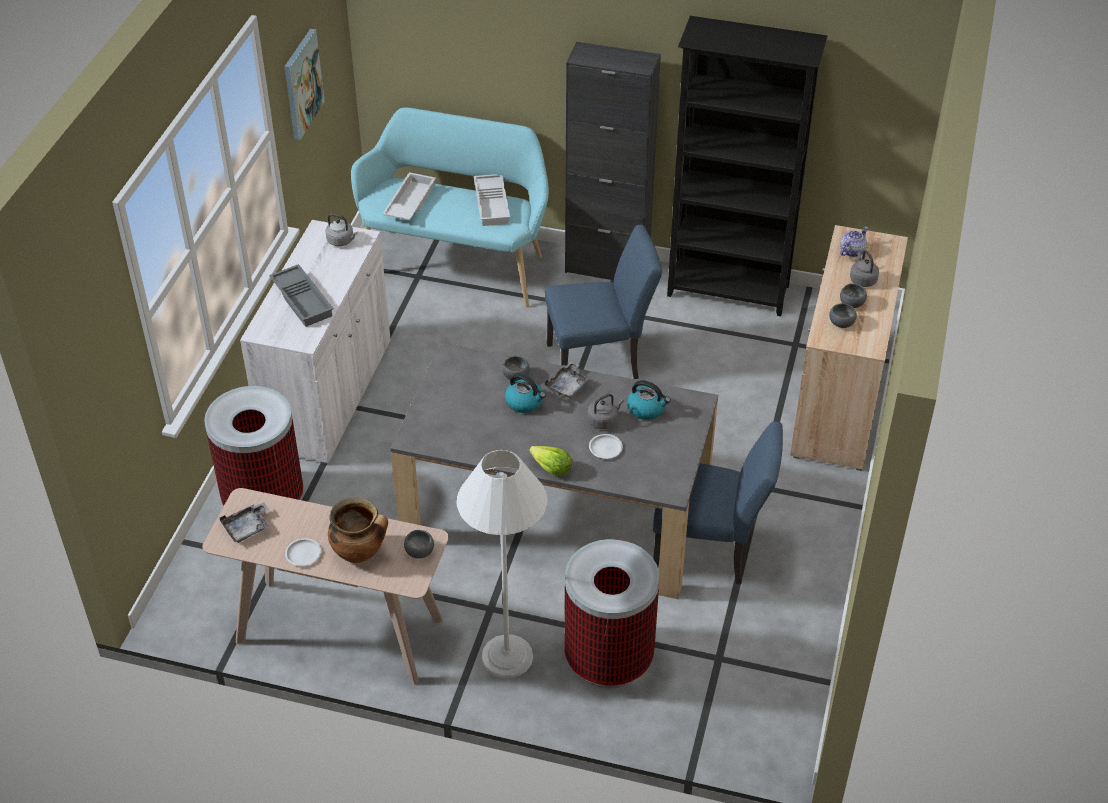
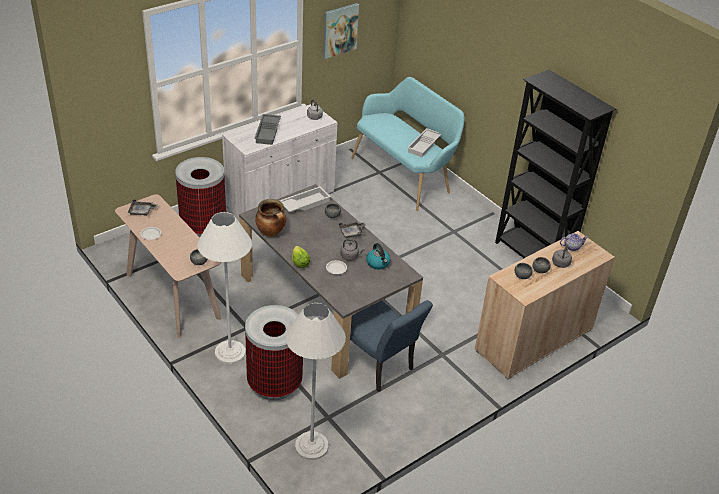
camera: 35 degrees right, 5 degrees down
cooking pot [328,498,388,563] -> cooking pot moved to [255,199,286,237]
white tray [383,172,436,220] -> white tray moved to [280,186,331,212]
kettle [505,373,546,413] -> none
blue chair [545,225,662,379] -> none
black cabinet [565,42,661,280] -> none
none -> white floor lamp [285,302,346,460]

